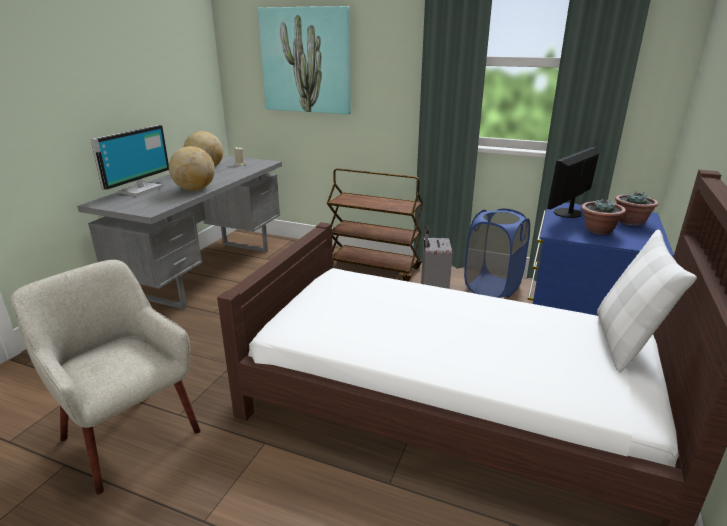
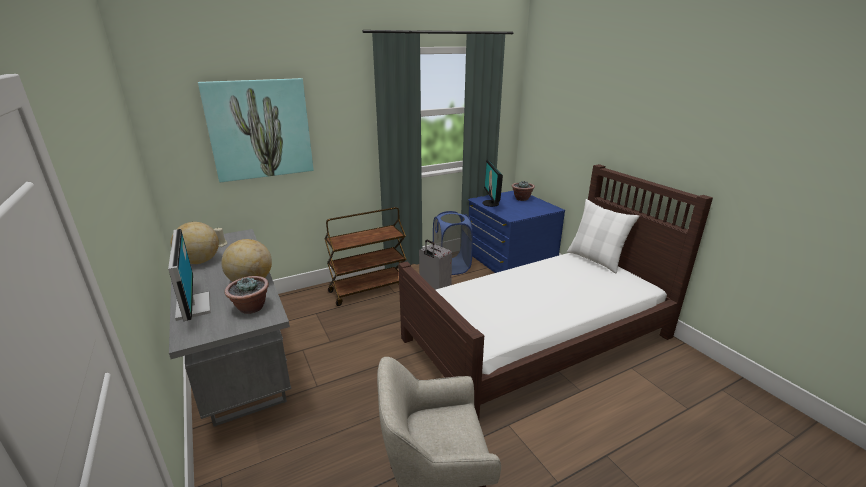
camera: 50 degrees left, 0 degrees up
potted plant [581,198,626,235] -> potted plant moved to [225,276,269,314]

